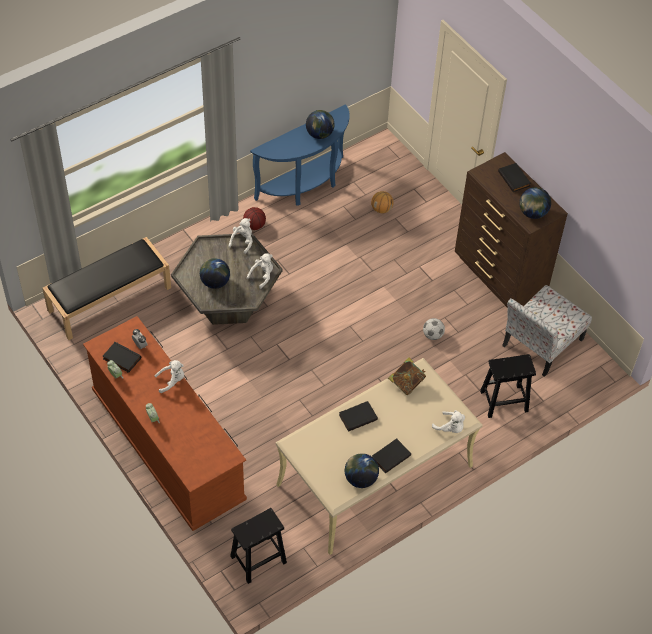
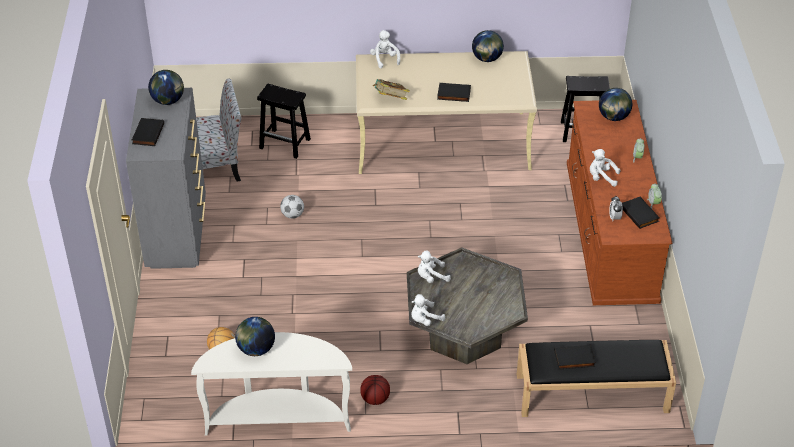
camera: 145 degrees left, 10 degrees down
globe [200,258,230,289] -> globe moved to [599,88,632,121]
blue console table [250,104,350,206] -> white console table [191,332,352,436]
black book [372,439,411,473] -> black book moved to [554,344,596,369]
brown dresser [455,152,568,308] -> grey dresser [126,88,206,269]

